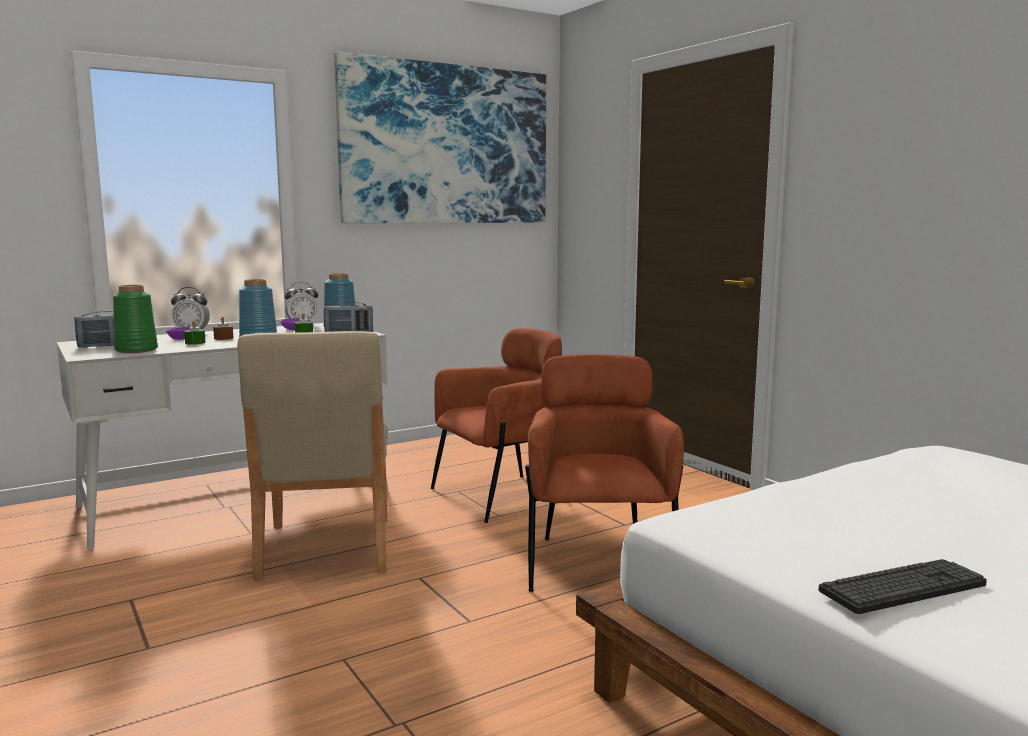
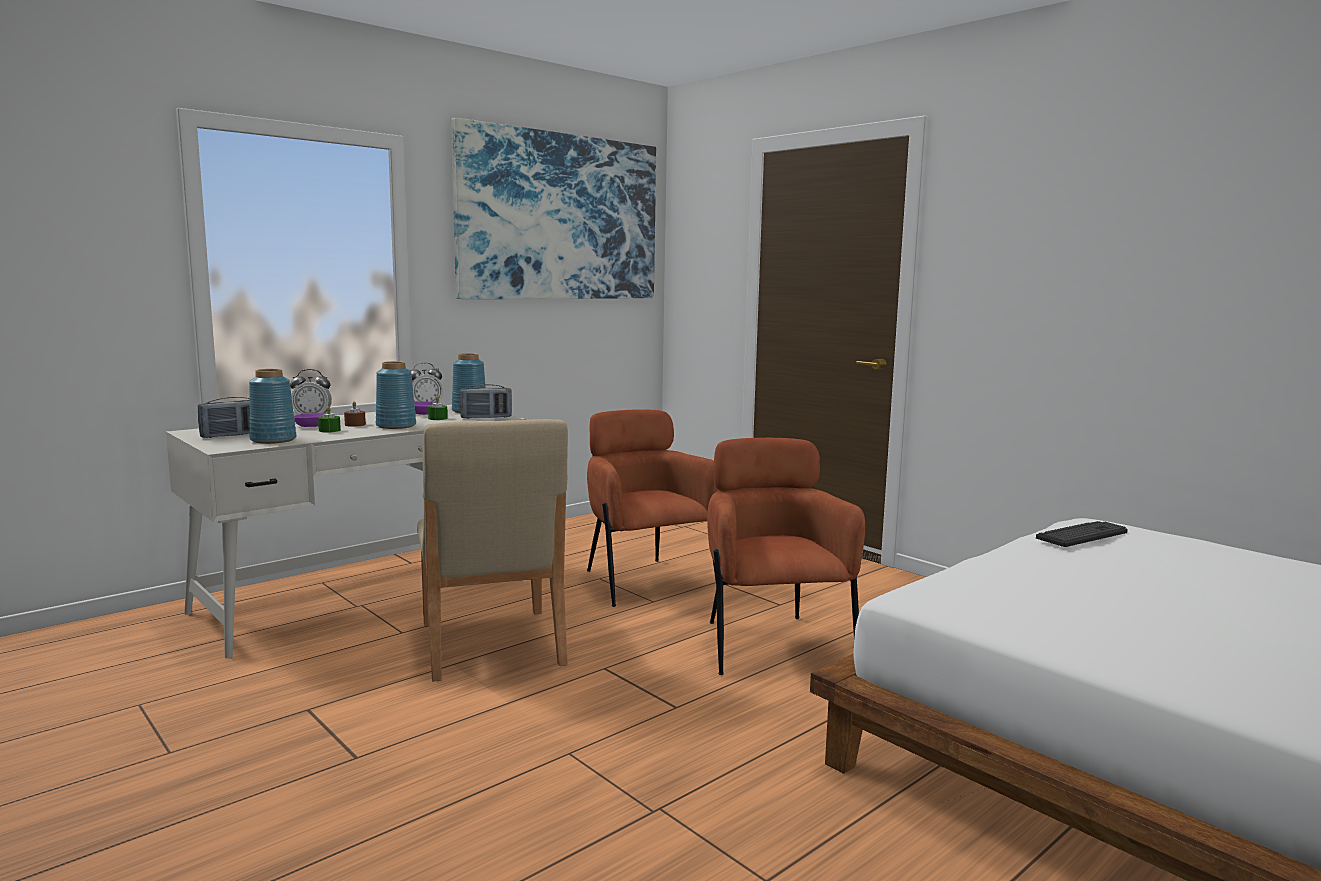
camera: 10 degrees left, 0 degrees up
green vase [113,285,158,353] -> blue vase [249,369,297,444]
brown armchair [430,328,562,523] -> brown armchair turned 75 degrees counterclockwise [587,409,719,607]
keyboard [818,559,987,614] -> keyboard moved to [1036,521,1128,547]

